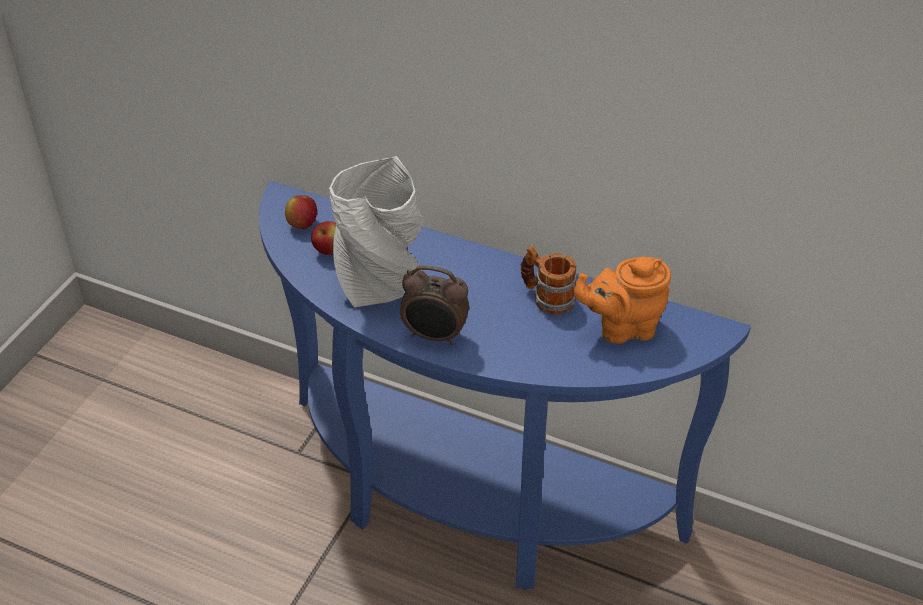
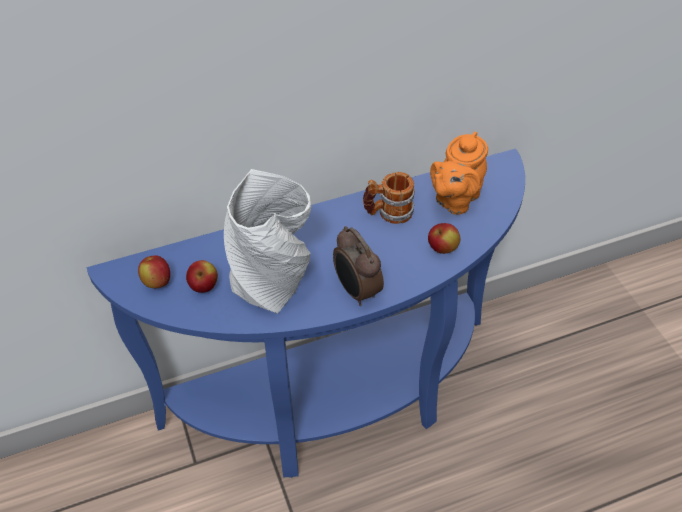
camera: 45 degrees left, 5 degrees up
alarm clock [400,265,469,345] -> alarm clock turned 90 degrees clockwise [333,226,384,306]
none -> apple [428,223,460,254]

